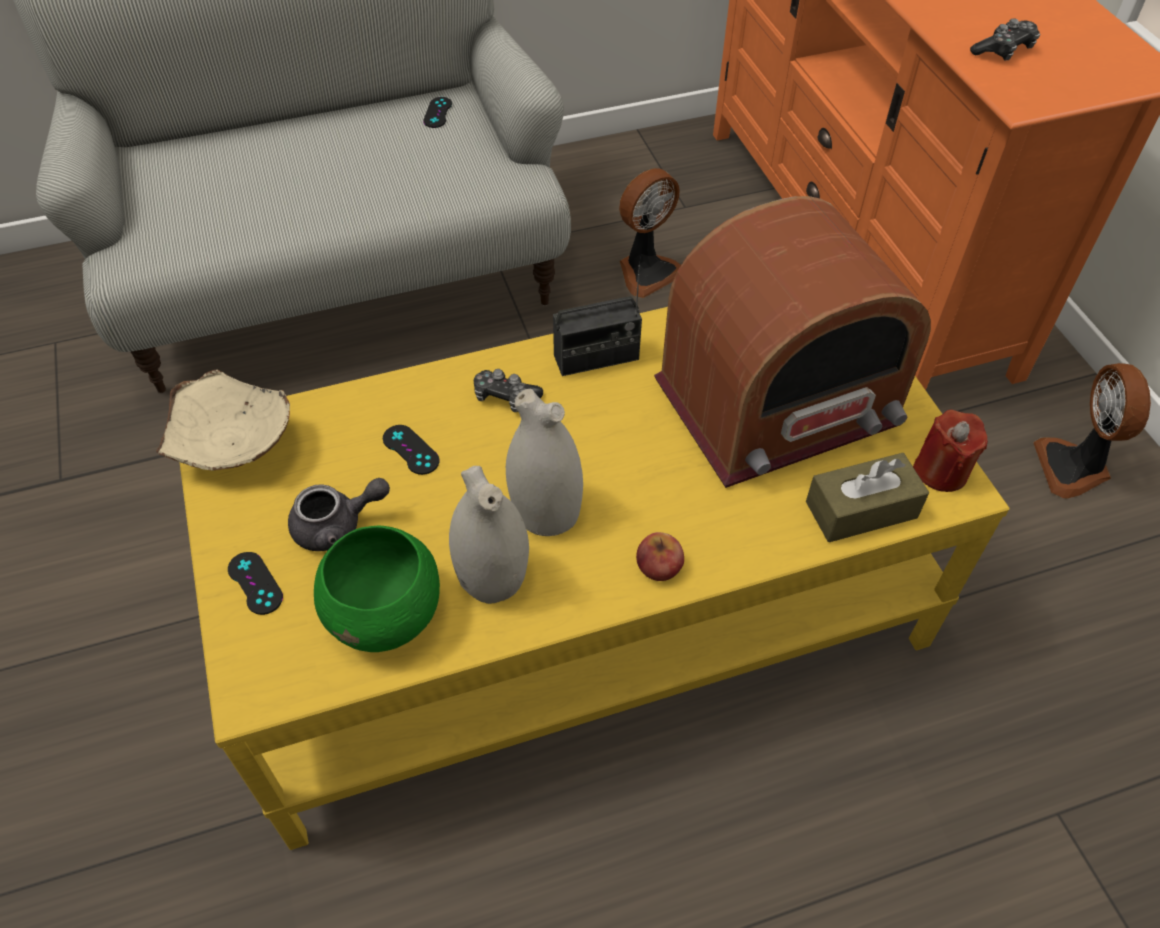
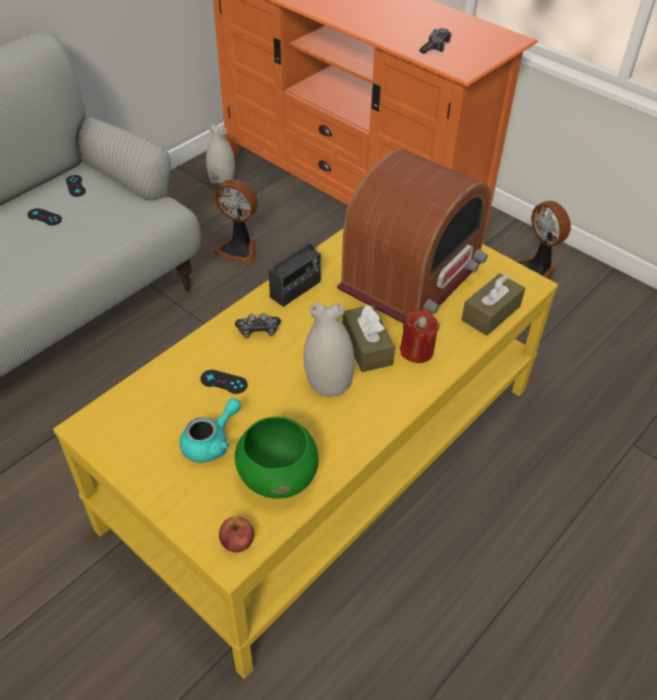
camera: 30 degrees left, 5 degrees down
beige bowl [156,370,290,471] -> none
black game controller [228,552,283,615] -> black game controller moved to [27,208,62,226]
grey teapot [288,478,390,551] -> turquoise teapot [180,398,241,463]
white vase [449,466,529,604] -> white vase moved to [206,124,235,184]
fan [619,168,681,298] -> fan turned 90 degrees clockwise [213,179,258,265]
apple [636,532,684,581] -> apple moved to [219,516,254,552]
red candle [913,410,988,492] -> red candle moved to [400,310,439,363]
none -> brown tissue box [342,304,395,372]

